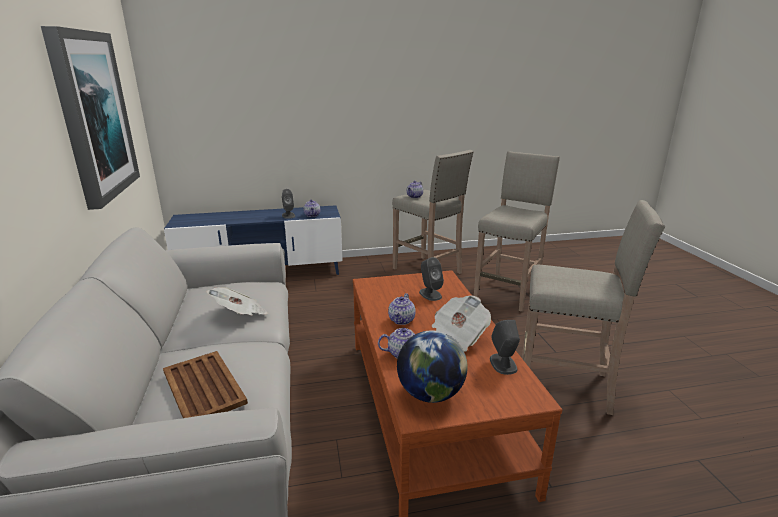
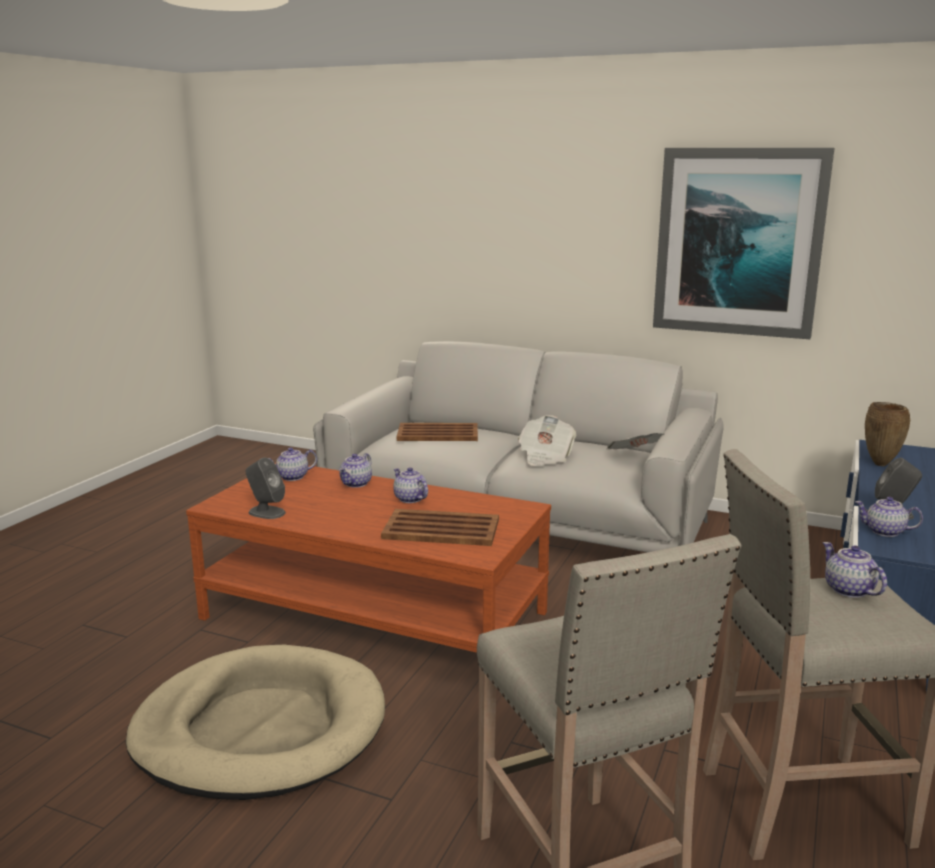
camera: 125 degrees right, 5 degrees down
globe [397,330,468,403] -> teapot [269,447,317,481]
grey speaker [419,257,444,301] -> brown tray [381,509,499,546]
newspaper [432,295,491,352] -> newspaper moved to [607,433,664,449]
beige stool [522,200,665,415] -> beige dog bed [125,645,385,800]
none -> brown vase [865,402,910,466]

